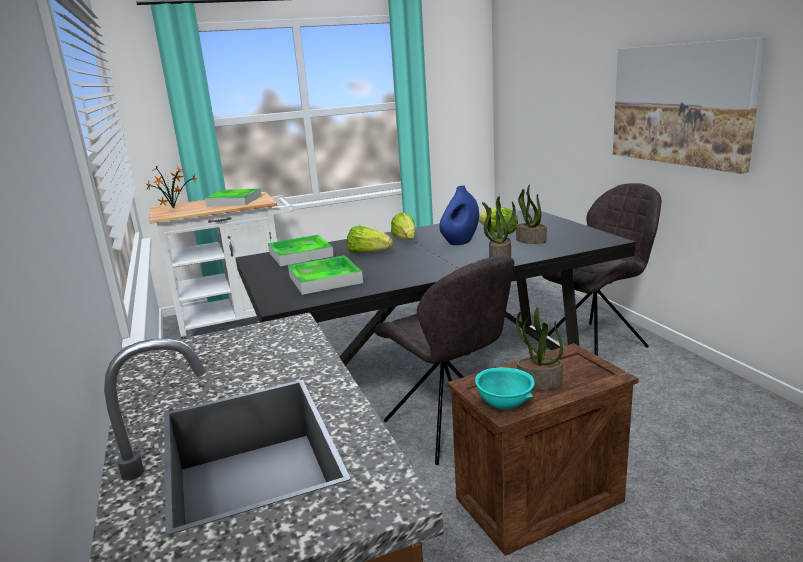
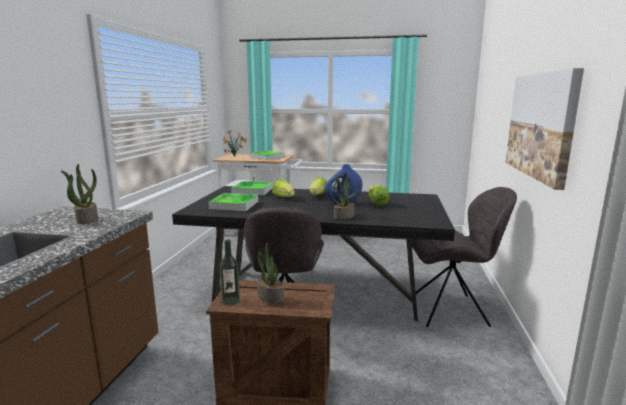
camera: 30 degrees right, 5 degrees down
turquoise bowl [475,367,535,409] -> bottle [220,240,240,306]
potted plant [516,184,547,244] -> potted plant moved to [61,164,98,224]

